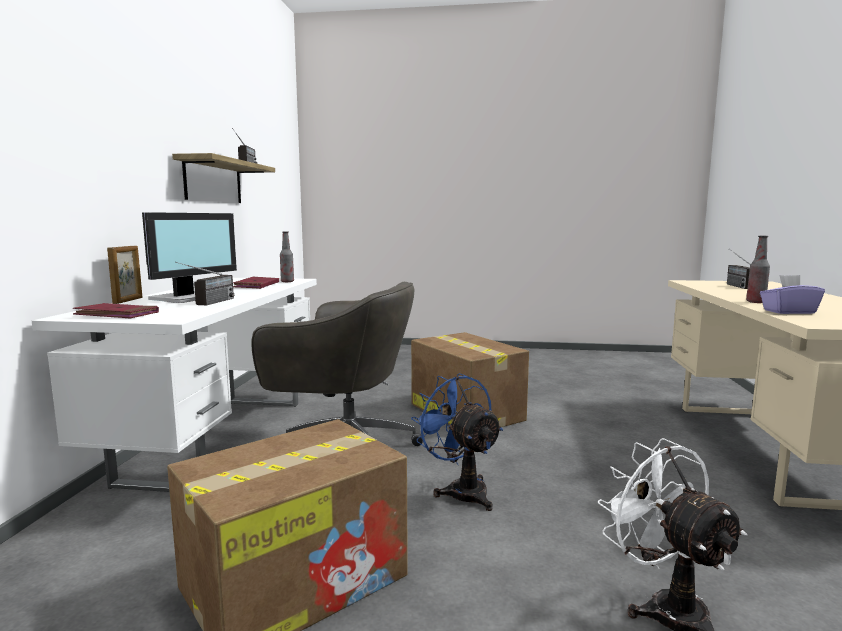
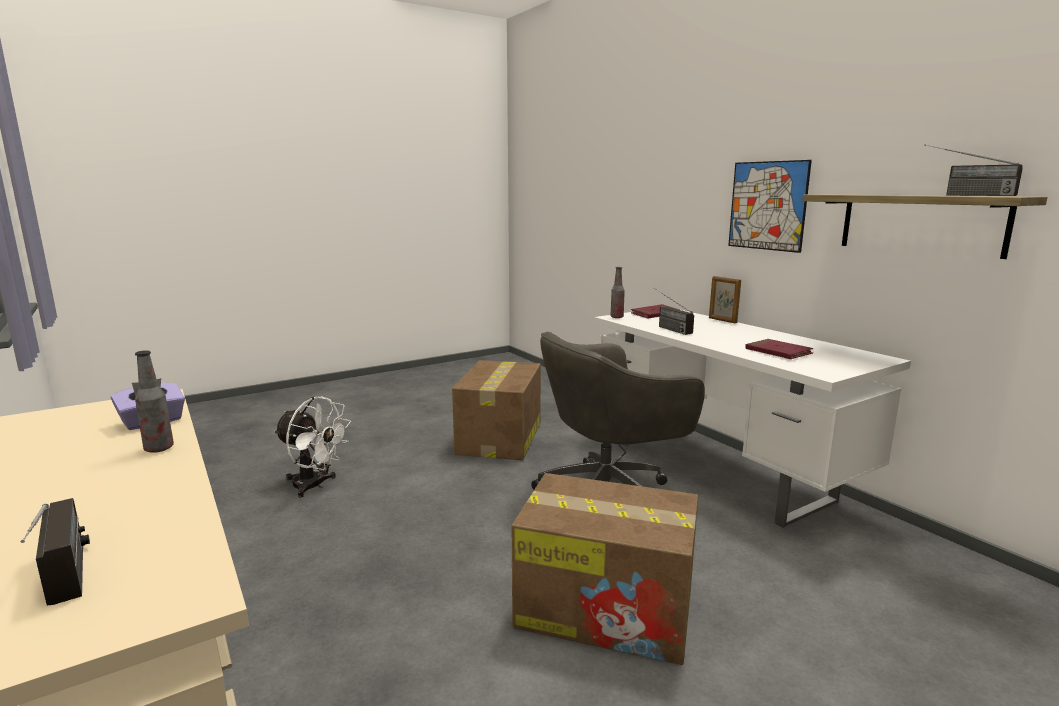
camera: 140 degrees right, 5 degrees up
monitor [142,212,237,303] -> none
bottle [280,231,294,282] -> bottle moved to [611,267,625,318]
blue fan [411,373,503,511] -> none
none -> picture [728,160,812,253]

